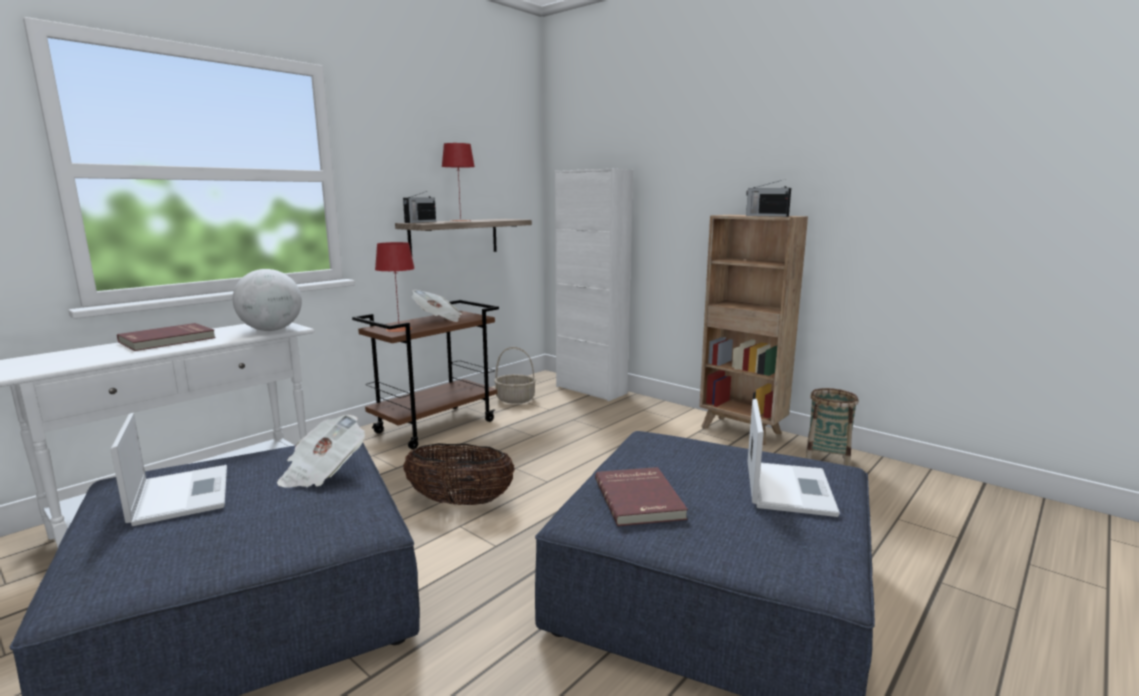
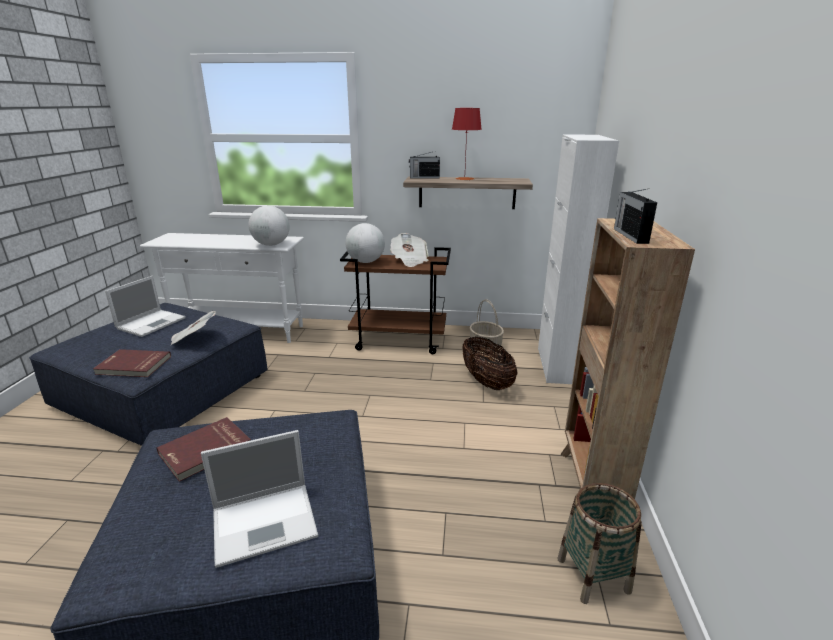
camera: 55 degrees right, 10 degrees up
red book [117,323,216,351] -> red book moved to [93,349,171,377]
red table lamp [375,242,415,332] -> globe [345,223,385,263]
basket [403,443,515,505] -> basket moved to [462,337,518,390]

